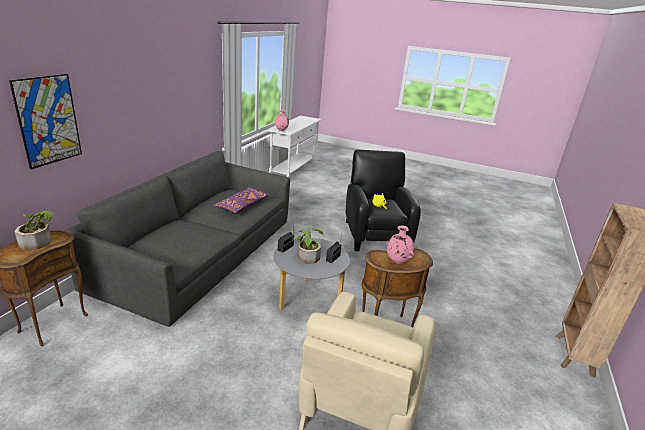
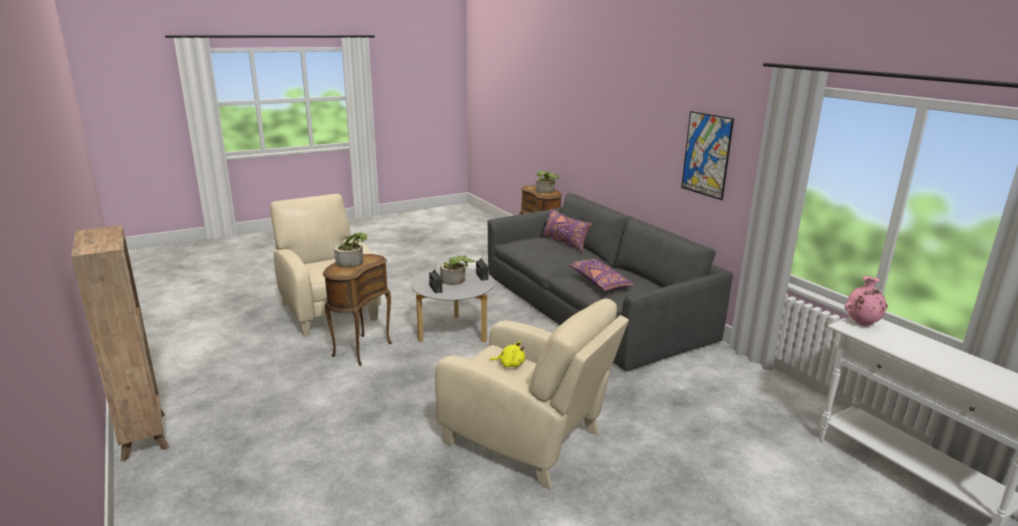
camera: 130 degrees right, 5 degrees down
picture [9,74,82,169] -> picture moved to [681,111,734,200]
black armchair [346,150,421,251] -> beige armchair [435,299,629,490]
pink vase [387,226,414,264] -> potted plant [334,233,367,268]
none -> purple pillow [543,209,592,252]

